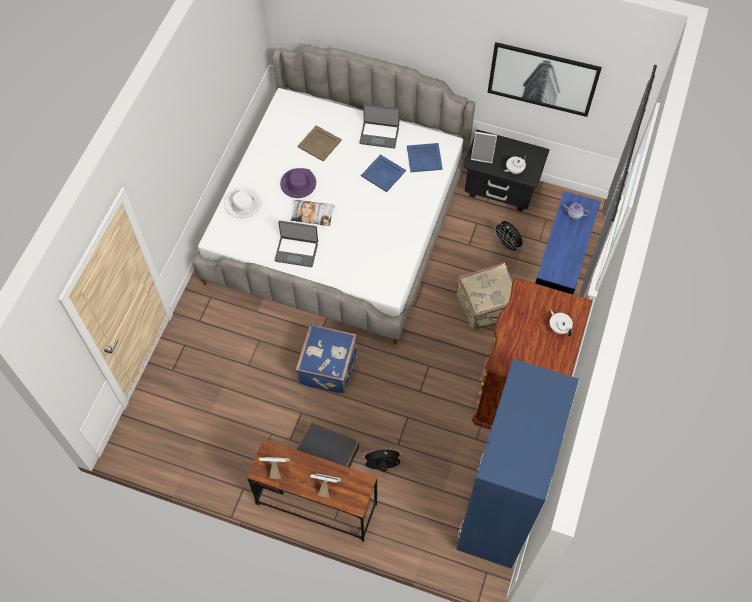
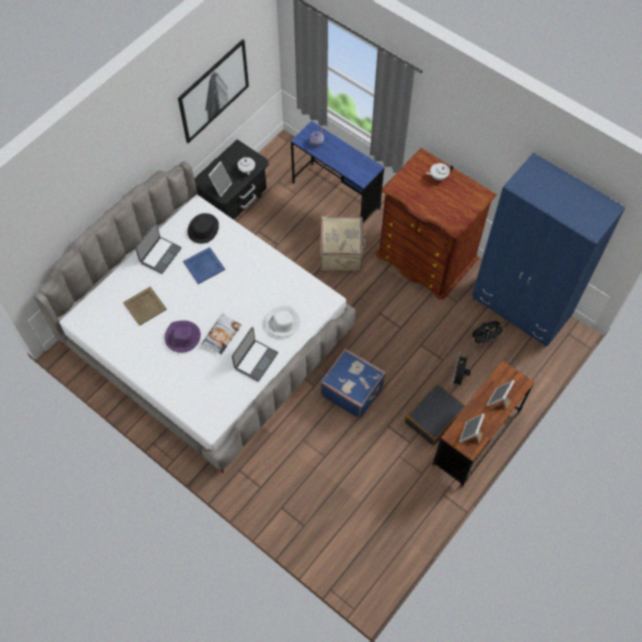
camera: 70 degrees left, 0 degrees up
white hat [224,187,262,218] -> white hat moved to [265,305,301,337]
blue tray [407,143,443,172] -> black hat [188,213,219,244]
black fan [493,221,522,252] -> black fan moved to [472,321,503,346]

